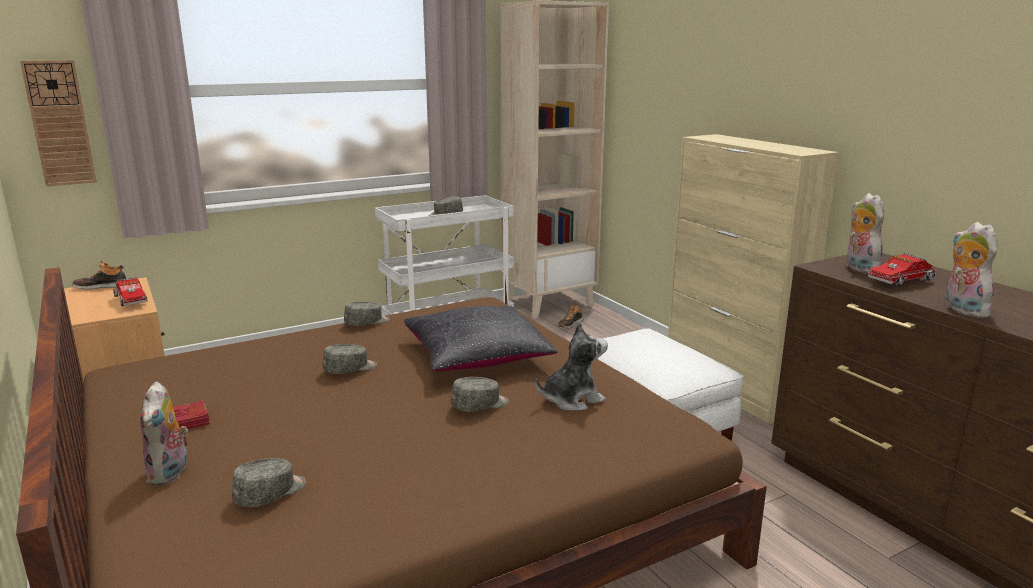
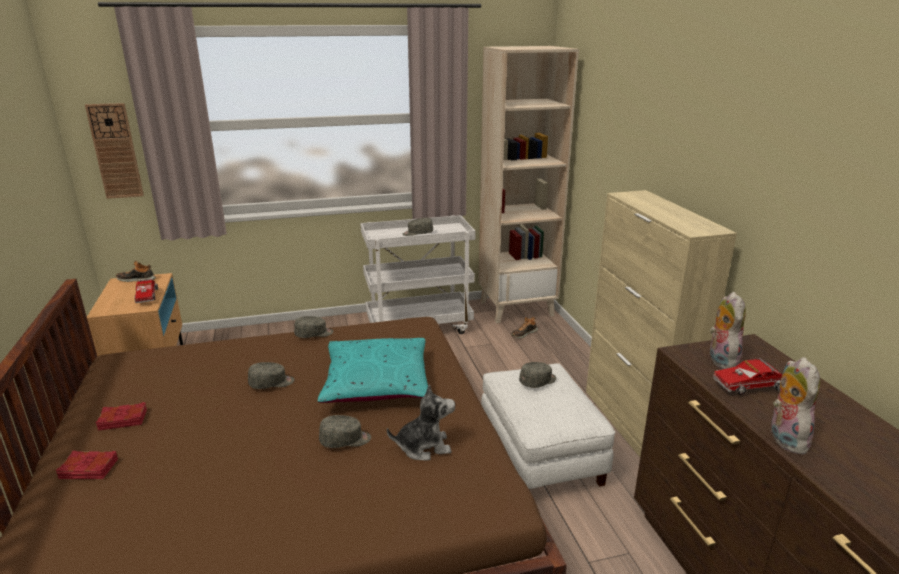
camera: 15 degrees right, 5 degrees up
plush toy [140,381,188,486] -> red book [56,451,118,479]
grey cap [232,458,306,507] -> grey cap moved to [519,362,556,388]
black pillow [404,306,558,371] -> turquoise pillow [318,338,428,403]

